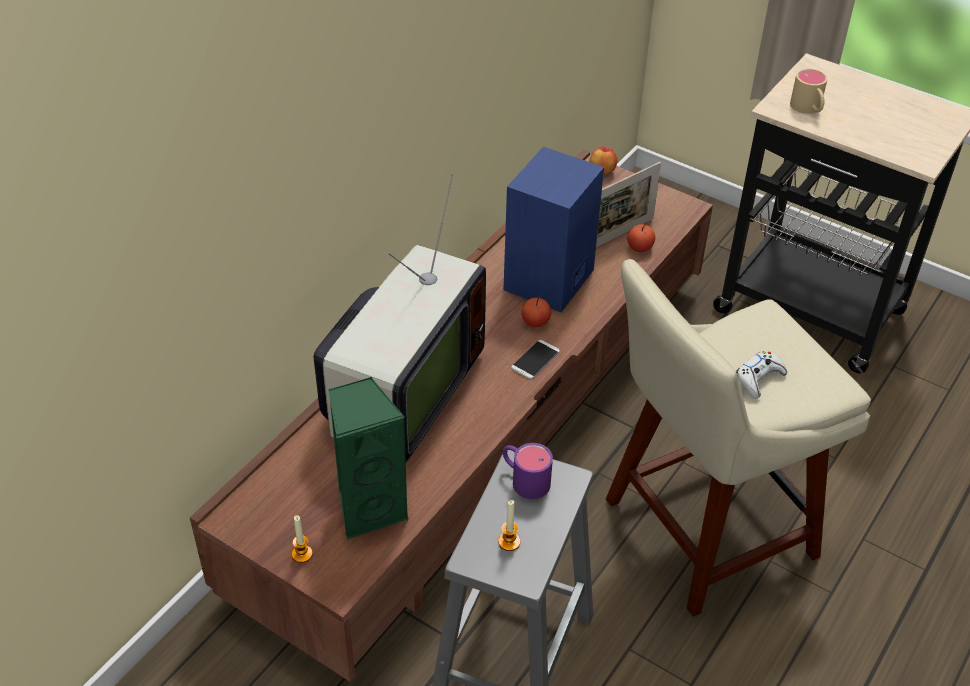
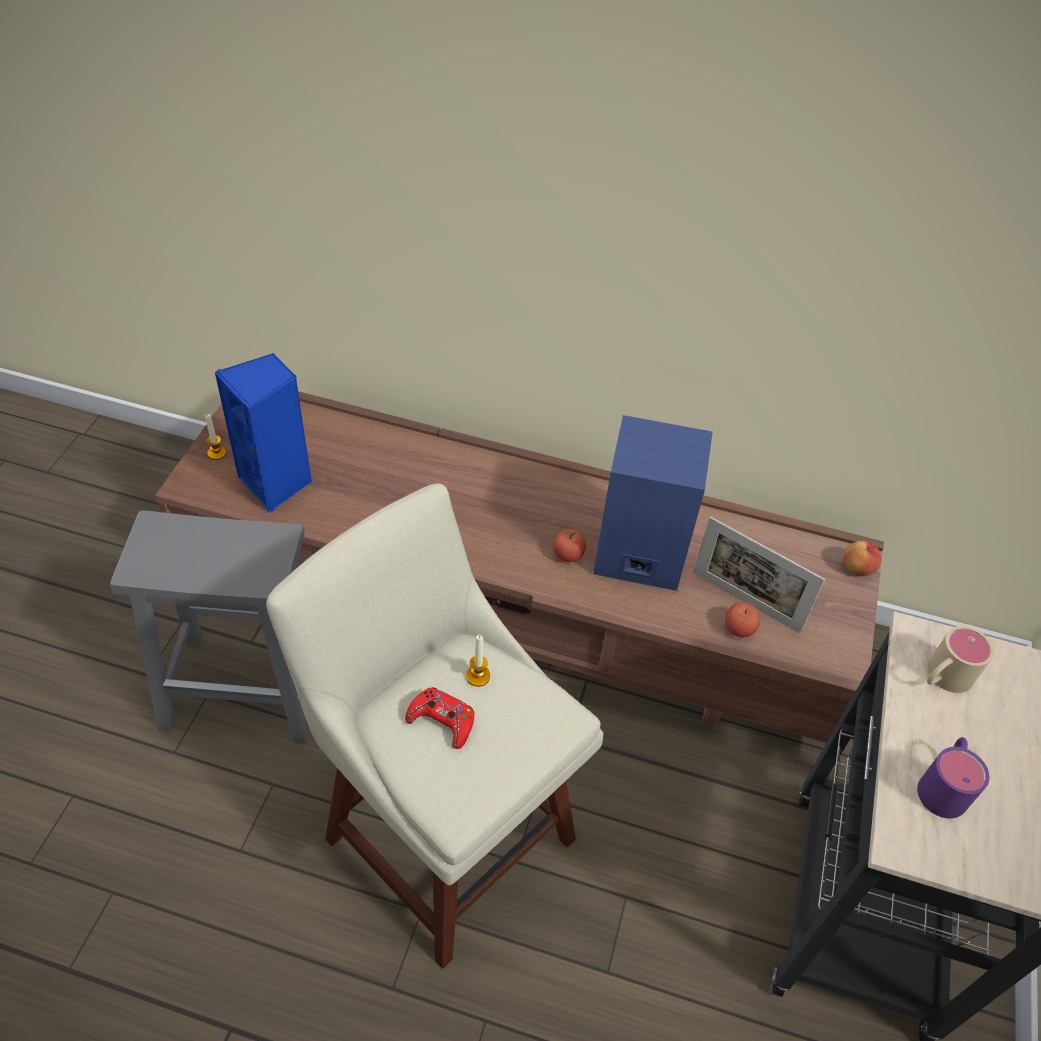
camera: 70 degrees right, 5 degrees up
television [314,174,486,462] -> none
green speaker [328,377,409,540] -> blue speaker [215,353,312,513]
candle [498,500,521,551] -> candle moved to [466,635,490,687]
purple mug [503,443,553,499] -> purple mug moved to [917,737,989,819]
phone [511,340,560,379] -> none
white game controller [736,351,787,399] -> red game controller [405,687,474,749]

